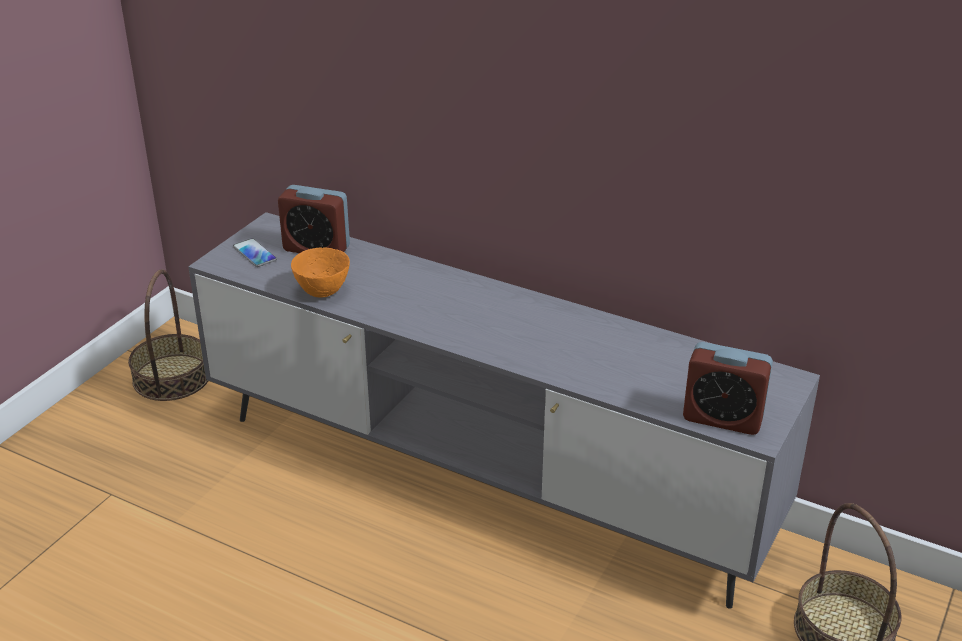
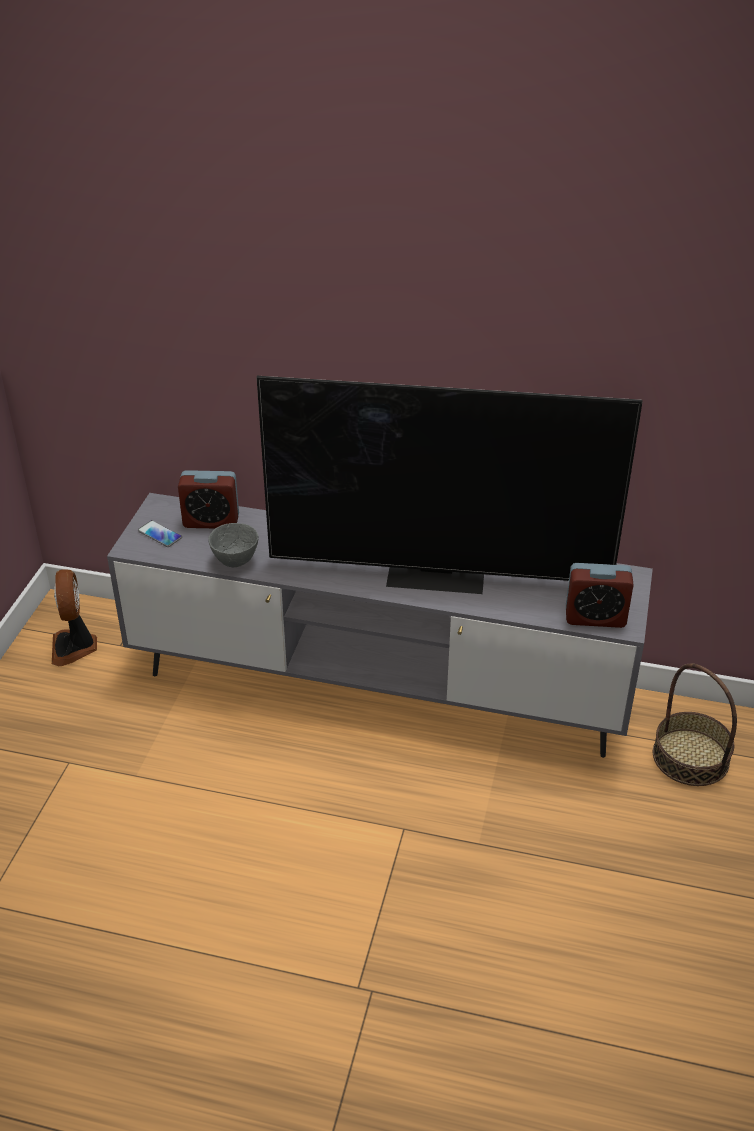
camera: 15 degrees left, 5 degrees up
basket [128,269,209,401] -> fan [52,569,97,666]
orange bowl [291,247,350,298] -> grey bowl [208,523,258,567]
none -> television [256,376,643,594]

